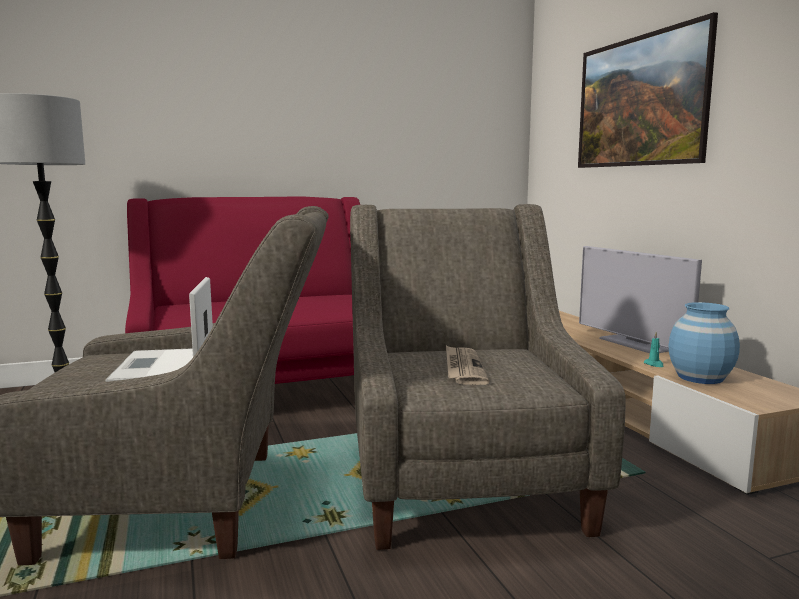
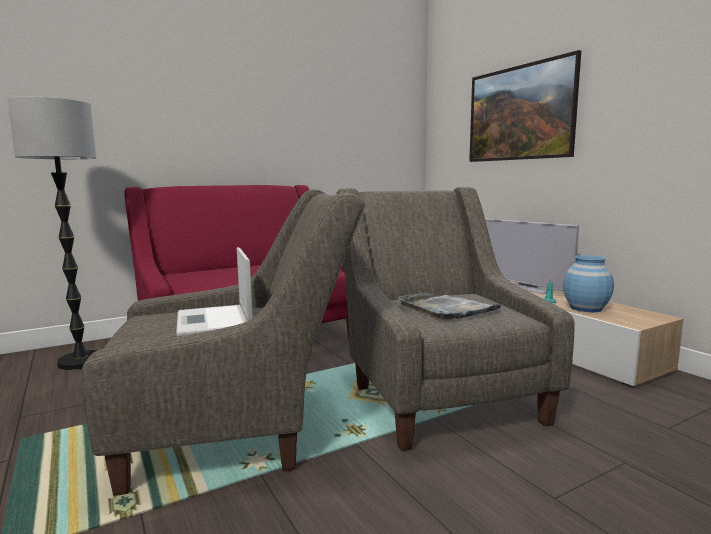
camera: 10 degrees left, 0 degrees up
newspaper [446,345,489,385] -> grey tray [398,292,505,320]

